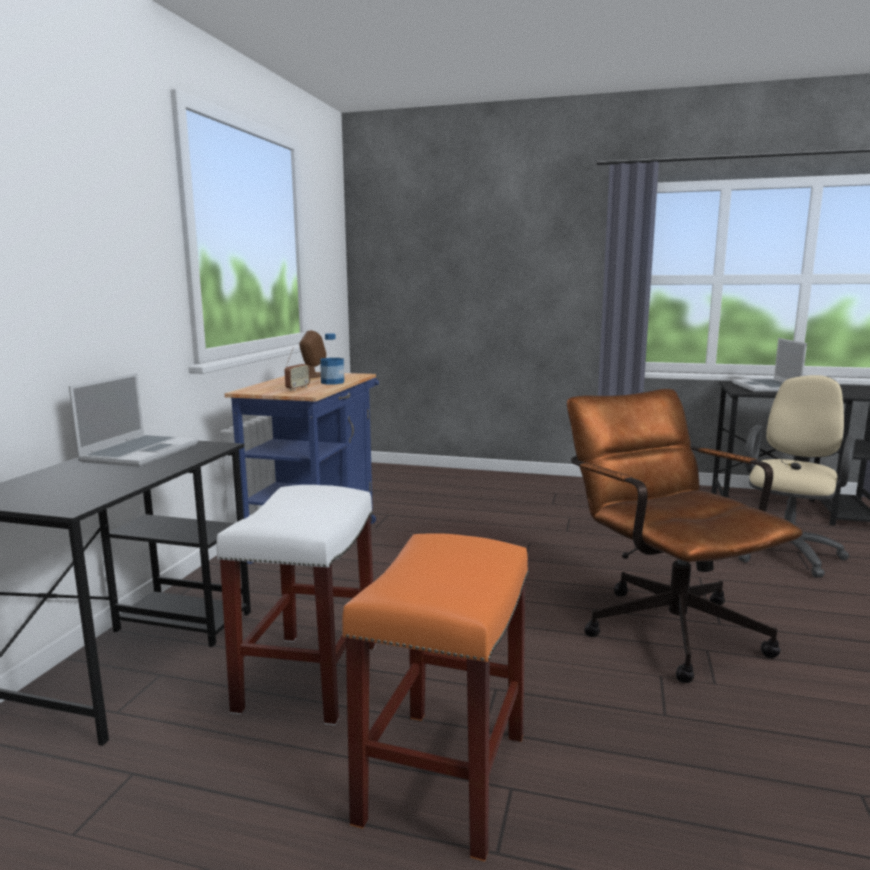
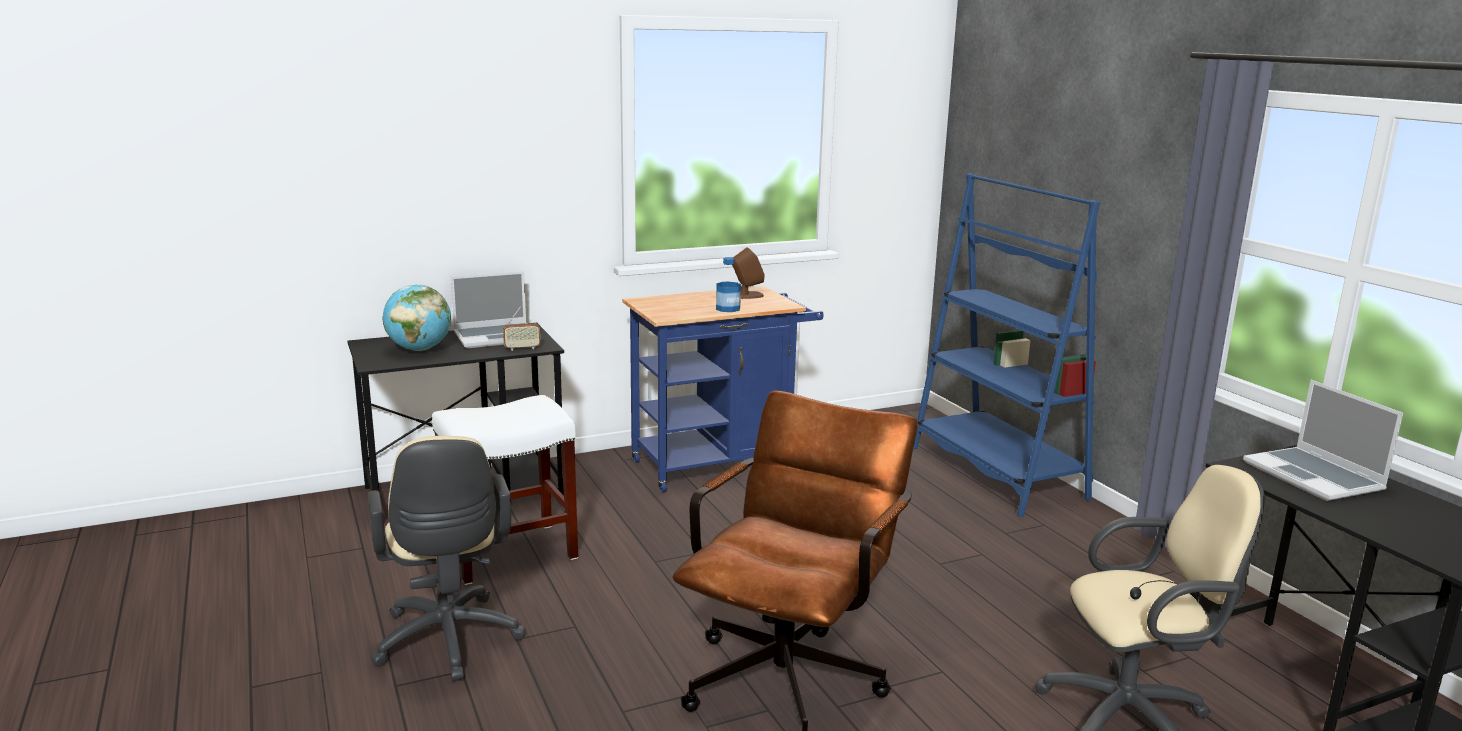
camera: 50 degrees right, 5 degrees up
radio [284,348,310,391] -> radio moved to [503,306,540,351]
orange stool [342,533,529,862] -> beige office chair [368,436,526,681]
laptop [732,338,807,392] -> laptop turned 75 degrees counterclockwise [1243,380,1403,501]
none -> globe [383,285,451,351]
none -> blue bookcase [913,173,1100,517]

